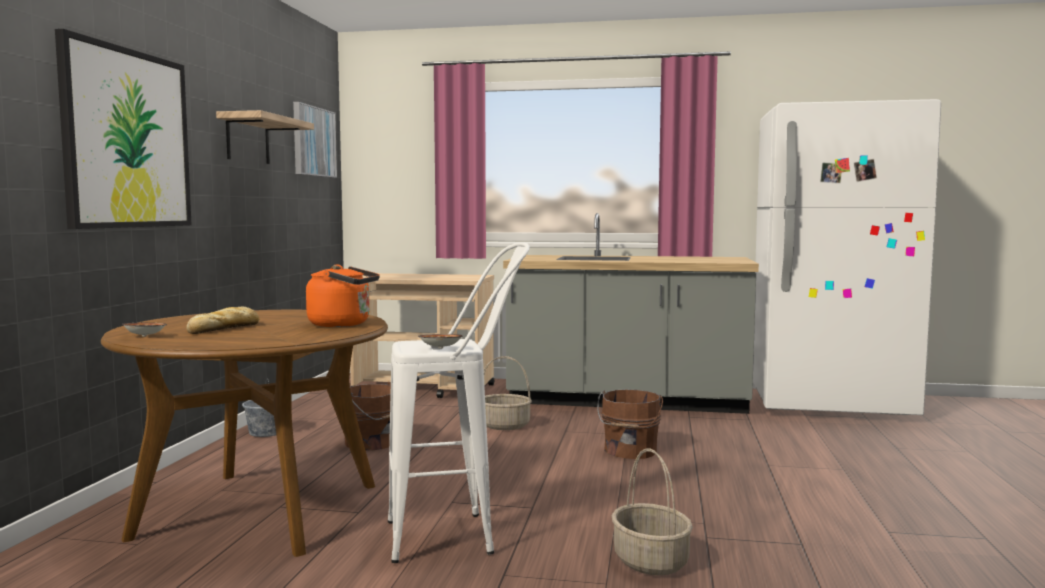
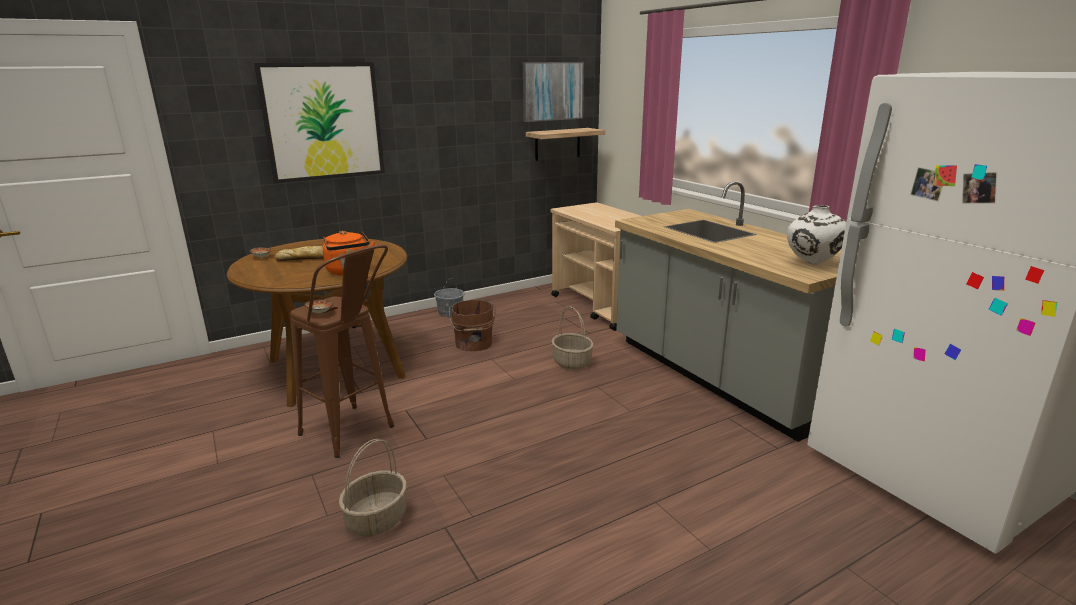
camera: 50 degrees right, 15 degrees up
shelf [216,110,314,164] -> shelf moved to [526,128,605,161]
white stool [388,242,530,563] -> brown stool [290,245,394,458]
brown bucket [597,389,663,459] -> none
none -> white vase [787,205,846,265]

